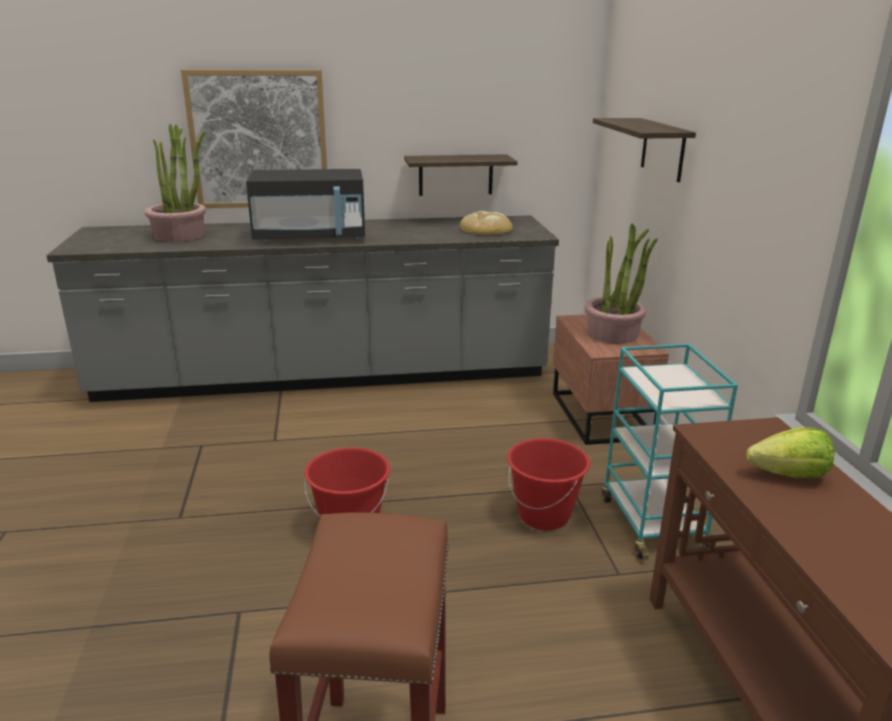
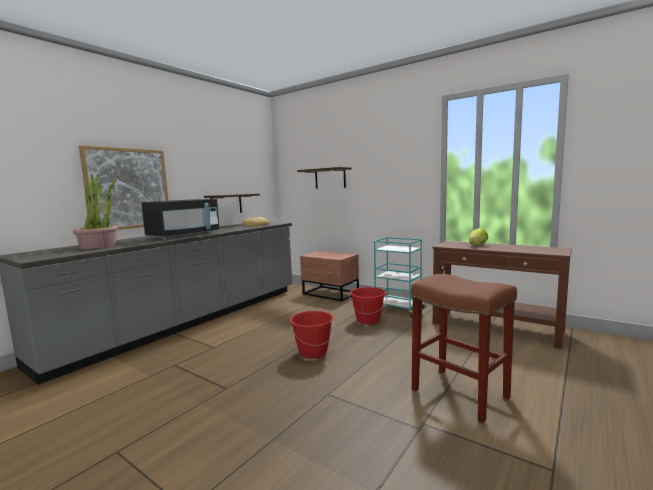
camera: 45 degrees left, 15 degrees down
potted plant [584,224,658,343] -> none

